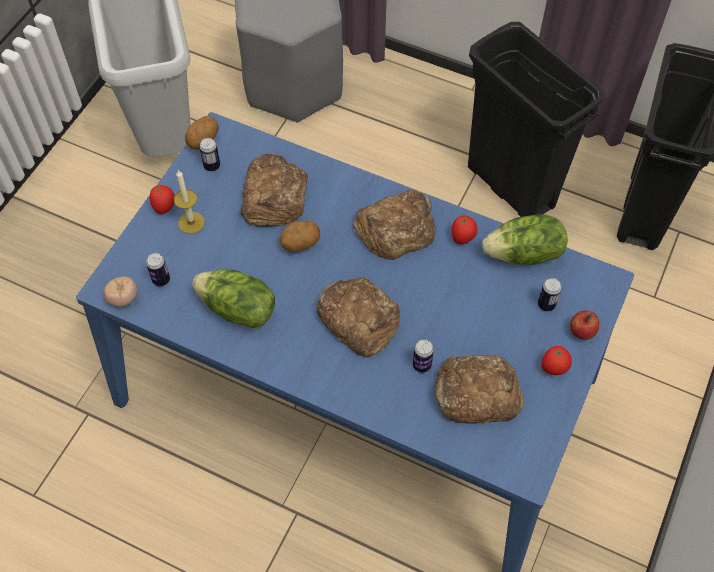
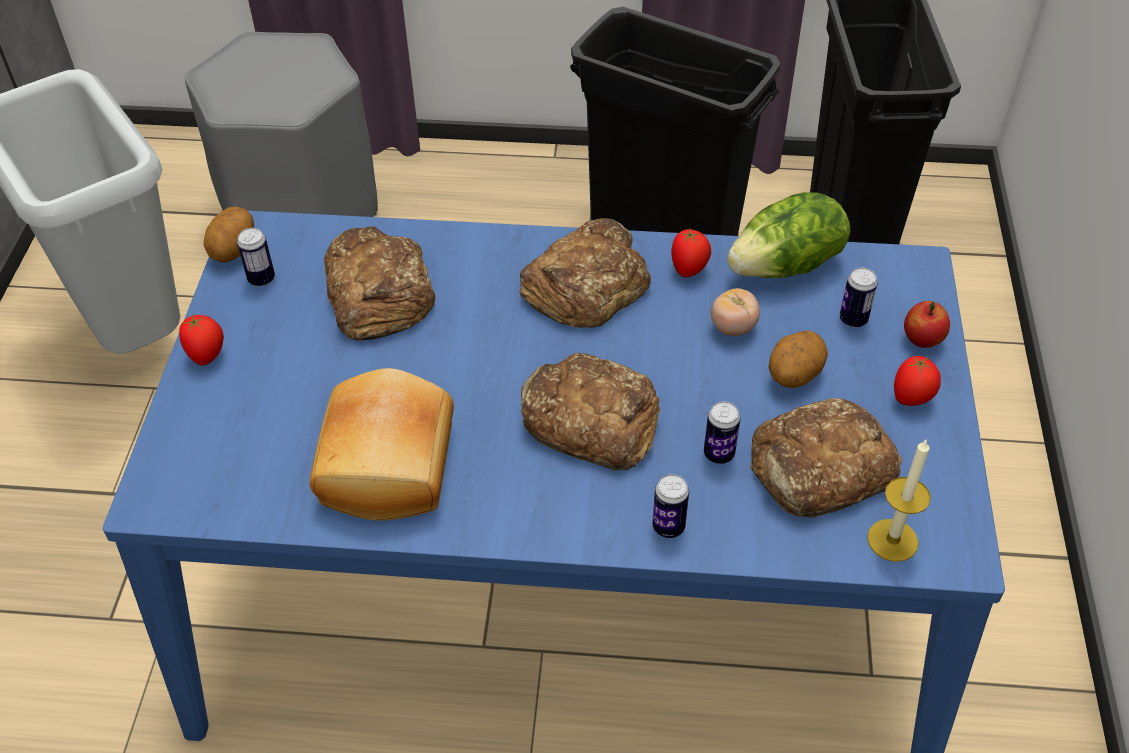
camera: 20 degrees left, 10 degrees down
tomato [104,277,138,307] -> tomato moved to [711,288,760,336]
can [146,253,170,286] -> can moved to [652,474,689,538]
candle [174,170,205,234] -> candle moved to [867,440,931,562]
lettuce [192,269,275,328] -> bread [310,368,454,521]
potato [280,221,320,252] -> potato moved to [769,331,828,388]

